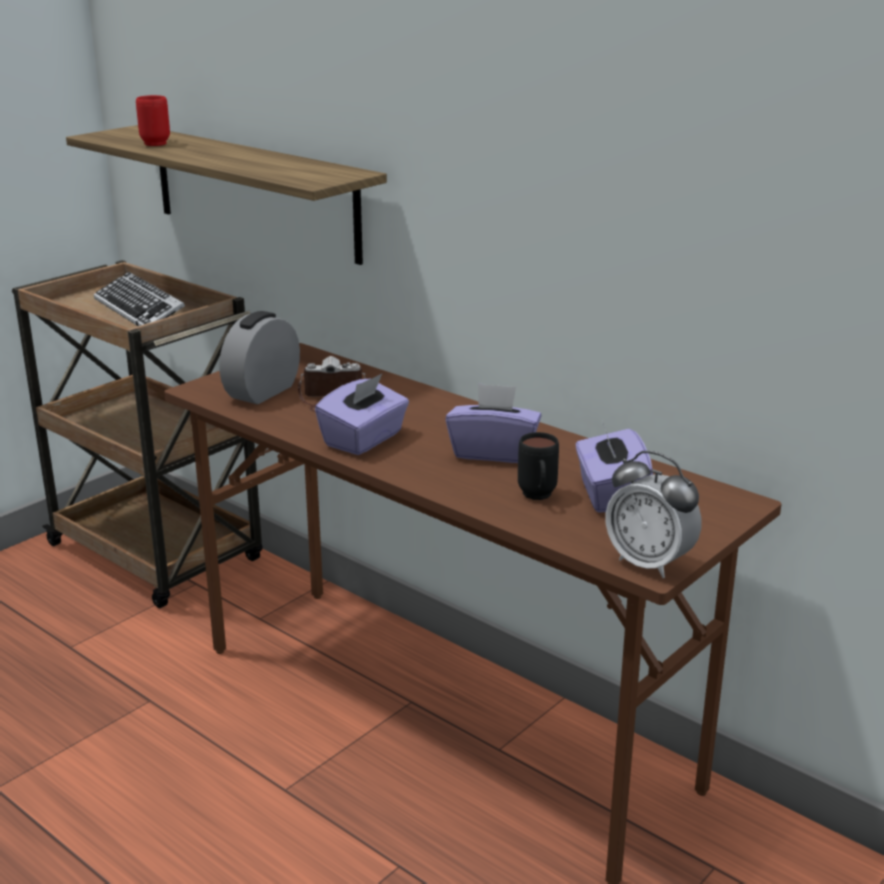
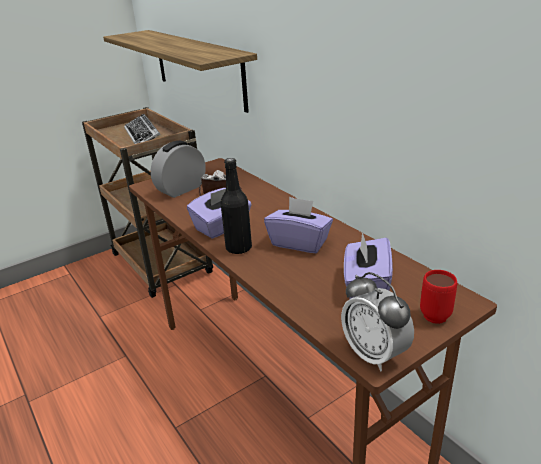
camera: 15 degrees right, 5 degrees up
red mug [136,95,170,146] -> red mug moved to [420,270,457,324]
black mug [518,432,559,500] -> none
none -> black bottle [220,158,252,254]

